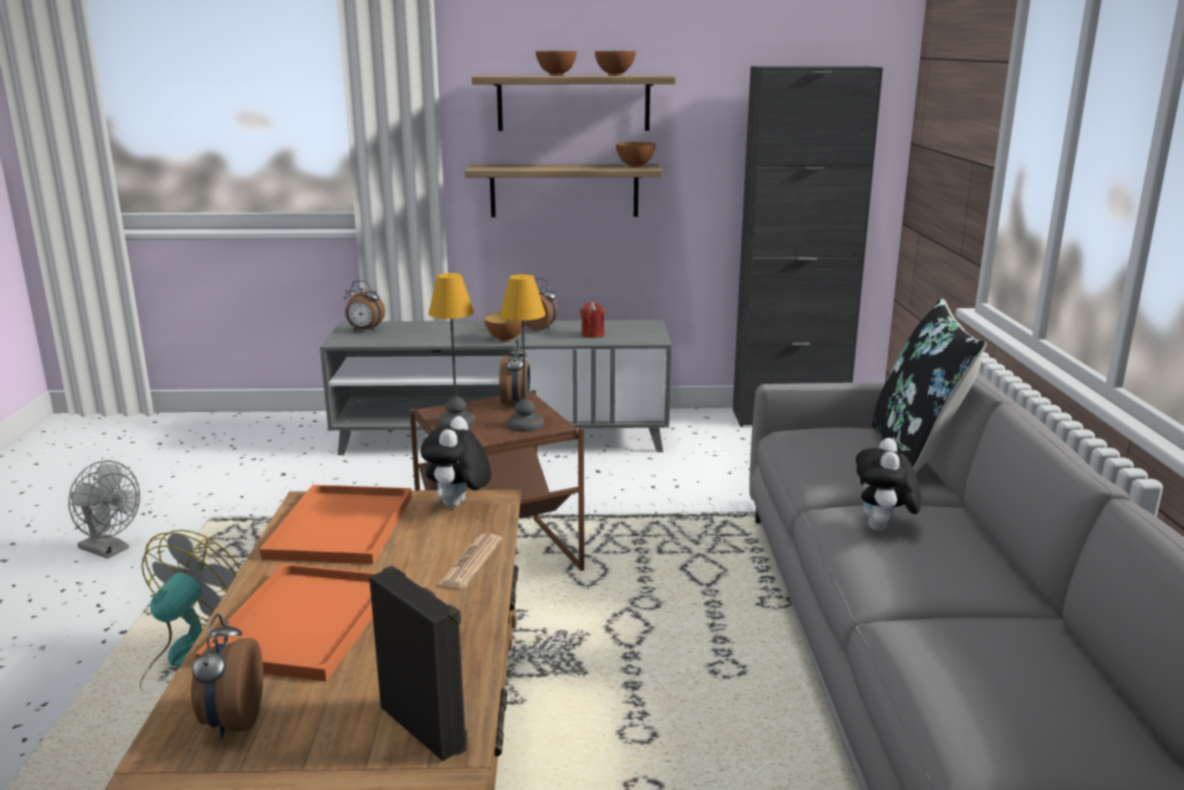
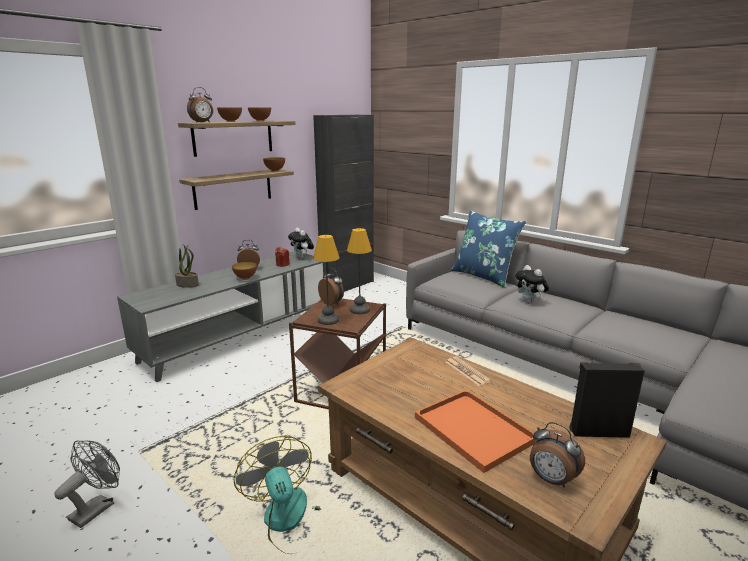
camera: 45 degrees left, 0 degrees up
grey fan [68,460,140,559] -> grey fan turned 45 degrees counterclockwise [54,440,120,528]
orange tray [260,485,412,564] -> none
alarm clock [344,280,385,331] -> alarm clock moved to [187,87,213,123]
plush toy [421,416,491,508] -> plush toy moved to [288,228,314,259]
black pillow [872,298,986,474] -> blue pillow [451,210,526,288]
none -> potted plant [175,244,199,288]

